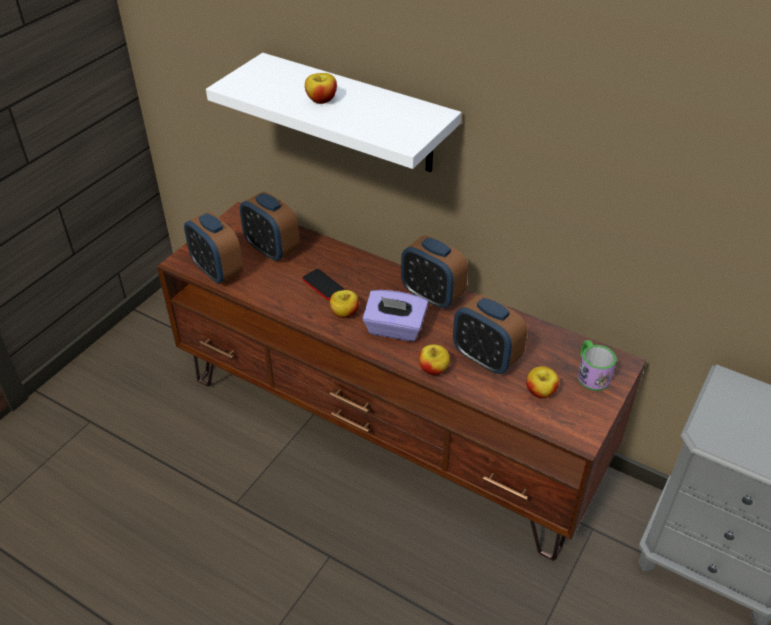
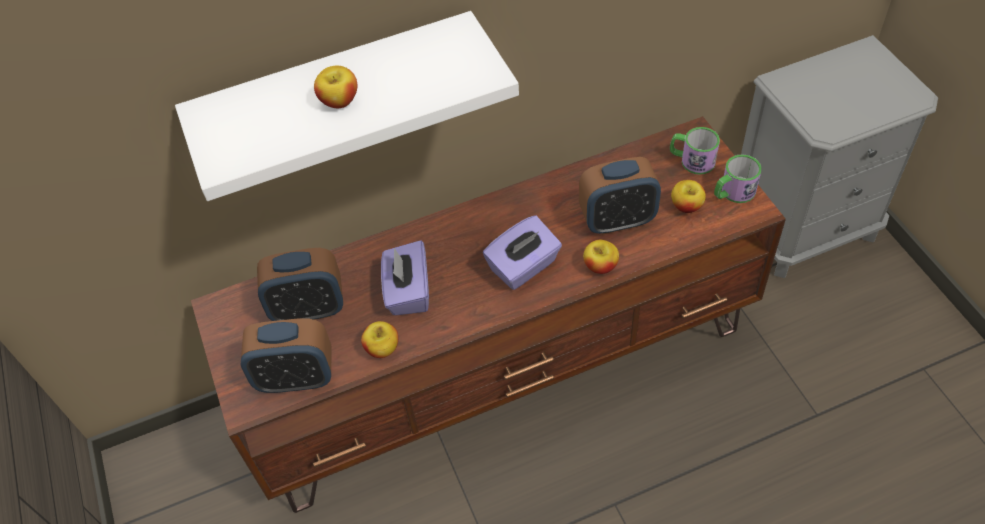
camera: 50 degrees left, 10 degrees up
phone [302,269,344,300] -> purple tissue box [381,240,429,315]
apple [330,290,359,318] -> apple moved to [361,321,398,358]
alarm clock [401,235,468,309] -> none
none -> mug [714,154,762,203]

